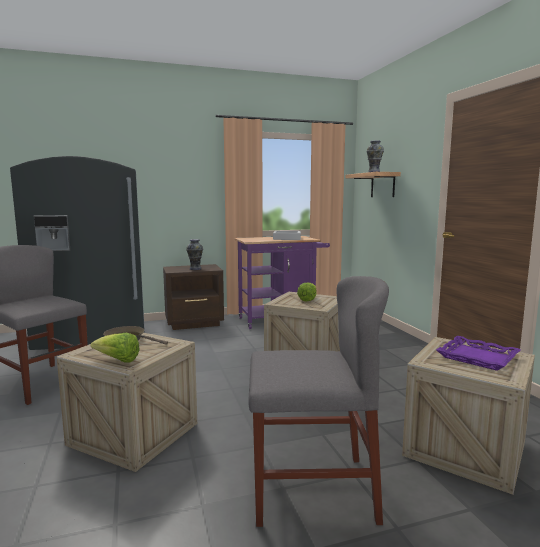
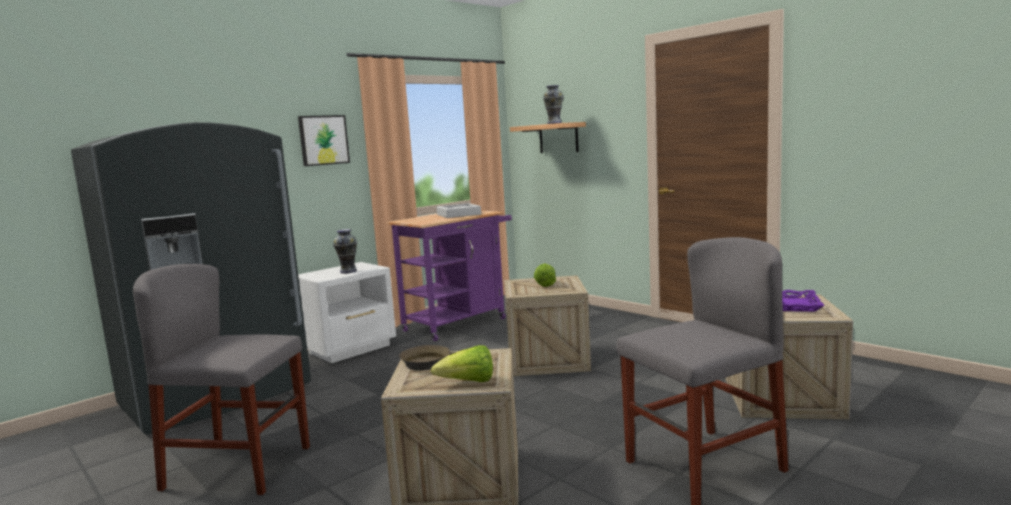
camera: 25 degrees left, 0 degrees up
brown nightstand [163,264,224,330] -> white nightstand [298,262,396,363]
none -> picture [298,115,350,166]

